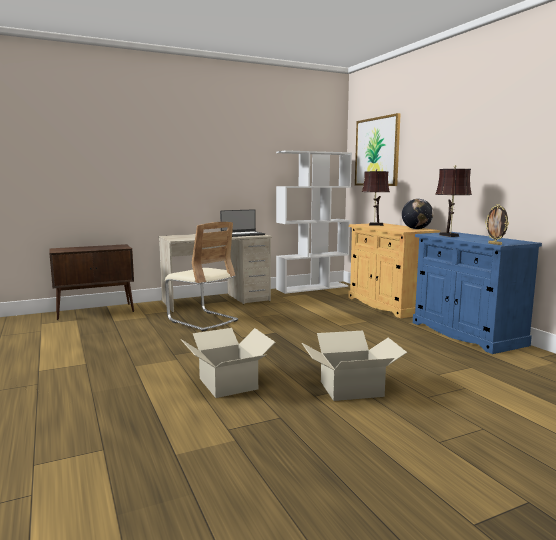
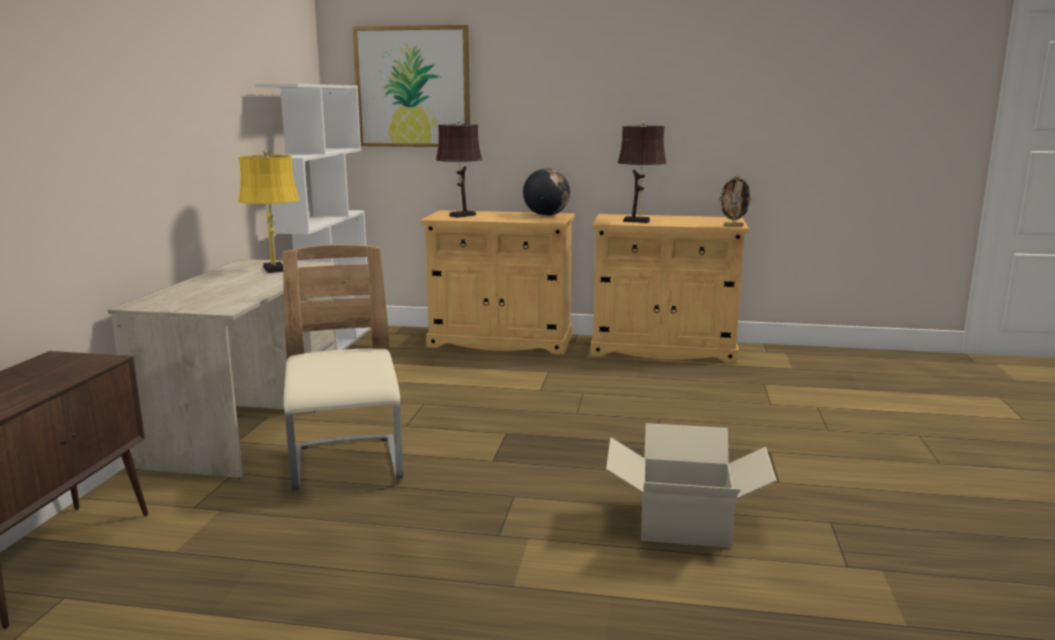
camera: 55 degrees left, 5 degrees up
beige chair [165,222,238,331] -> beige chair turned 90 degrees counterclockwise [283,244,403,491]
laptop [220,209,265,237] -> yellow table lamp [238,150,299,273]
cardboard box [302,331,407,401] -> none
blue cabinet [413,232,542,354] -> beige cabinet [590,214,749,363]

